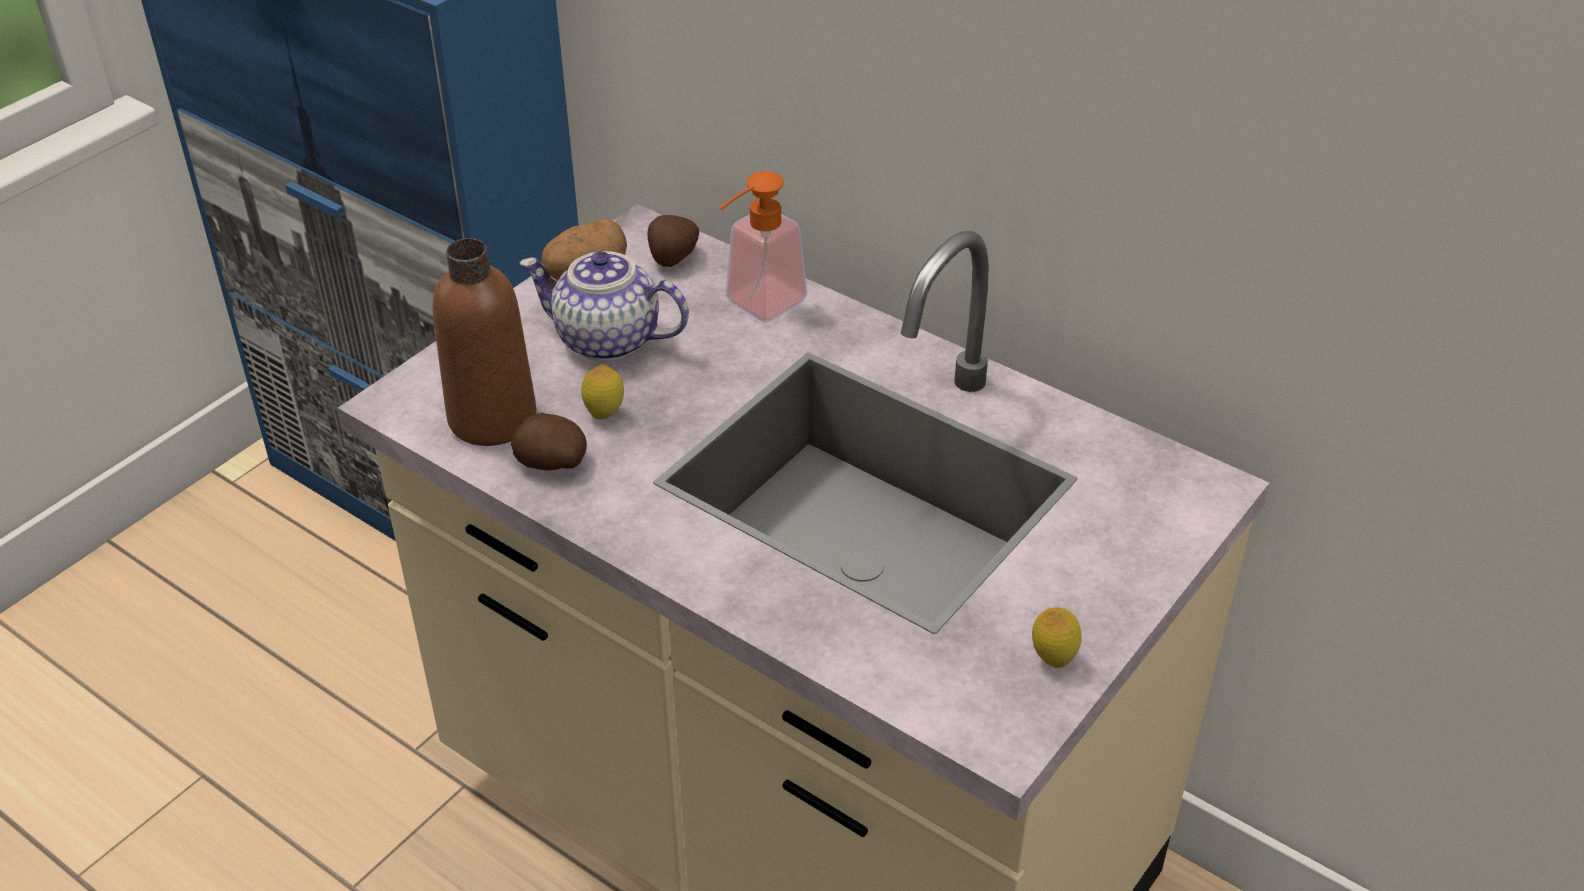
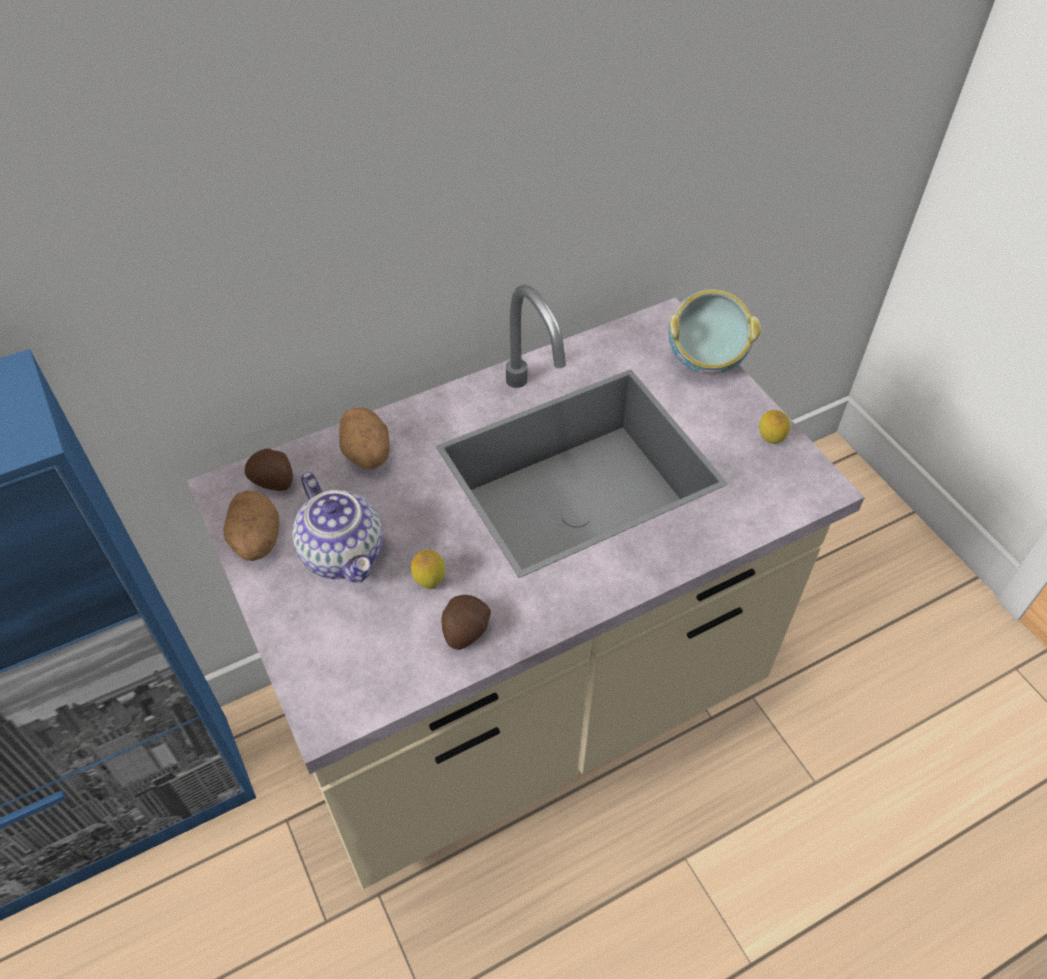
camera: 65 degrees left, 10 degrees up
brown bottle [433,238,537,446] -> none
teapot [520,251,689,362] -> teapot turned 75 degrees counterclockwise [293,472,383,583]
soap dispenser [718,171,808,322] -> potato [339,408,390,469]
none -> bowl [668,289,761,374]

